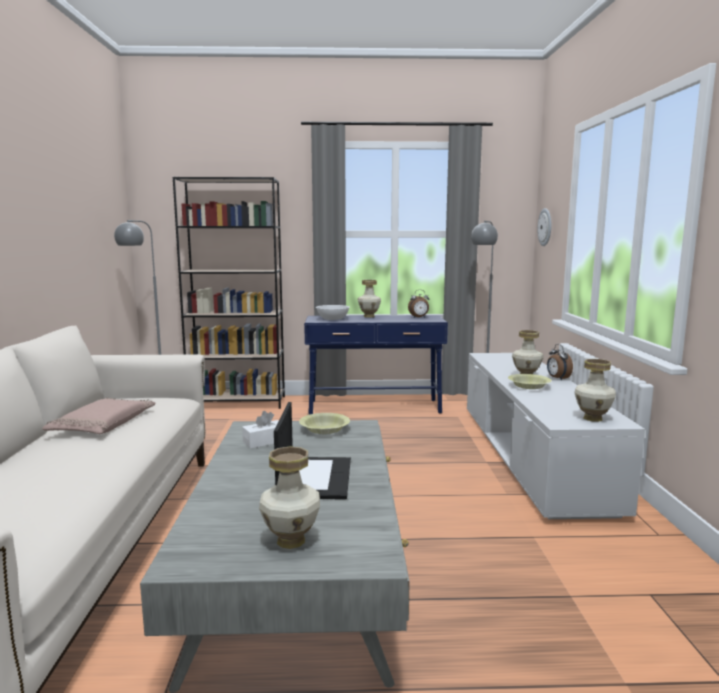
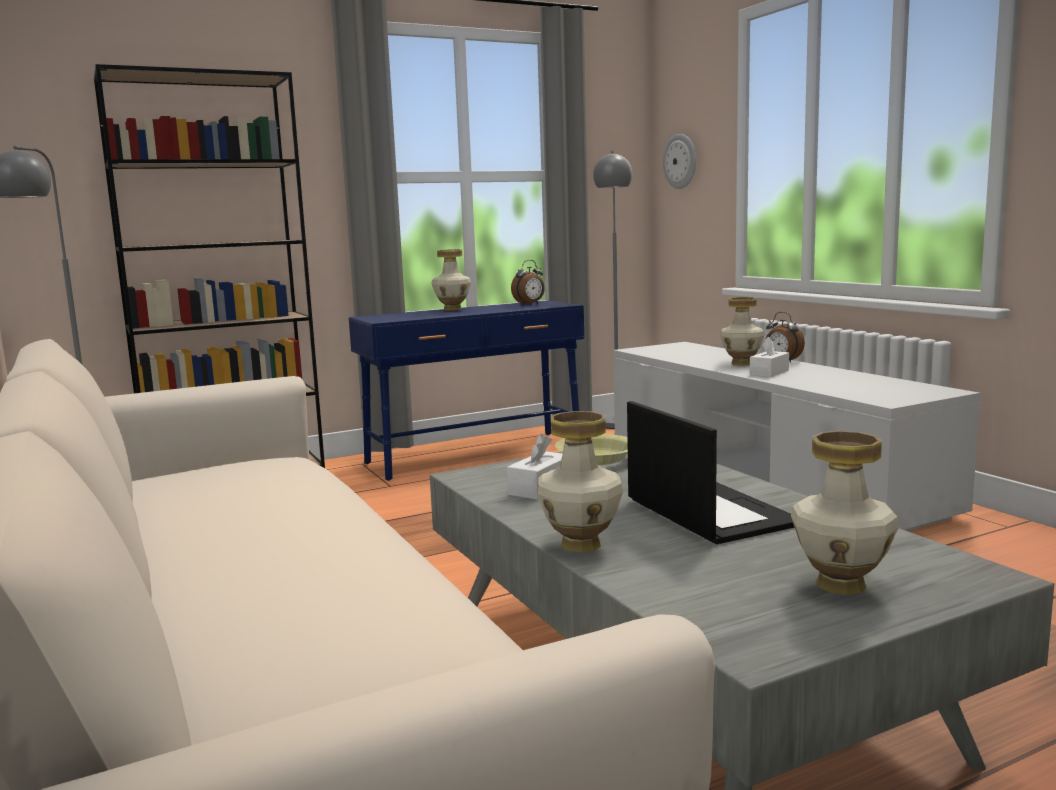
camera: 25 degrees left, 0 degrees up
beige pillow [42,397,155,434] -> none
white bowl [316,305,350,320] -> none
yellow bowl [508,374,552,389] -> white tissue box [750,336,789,377]
vase [574,359,616,422] -> vase moved to [537,411,623,552]

